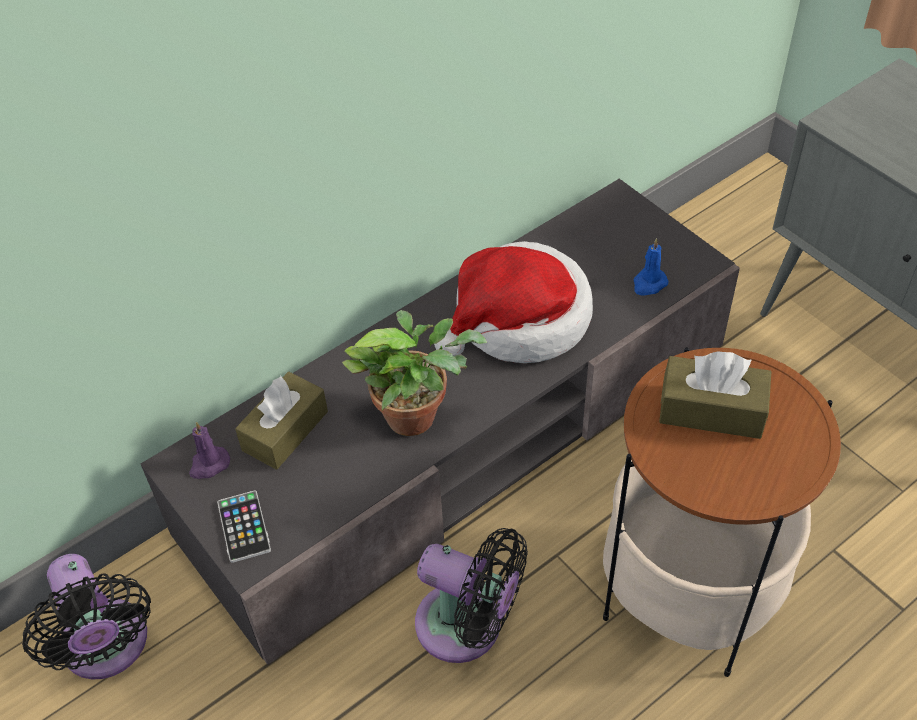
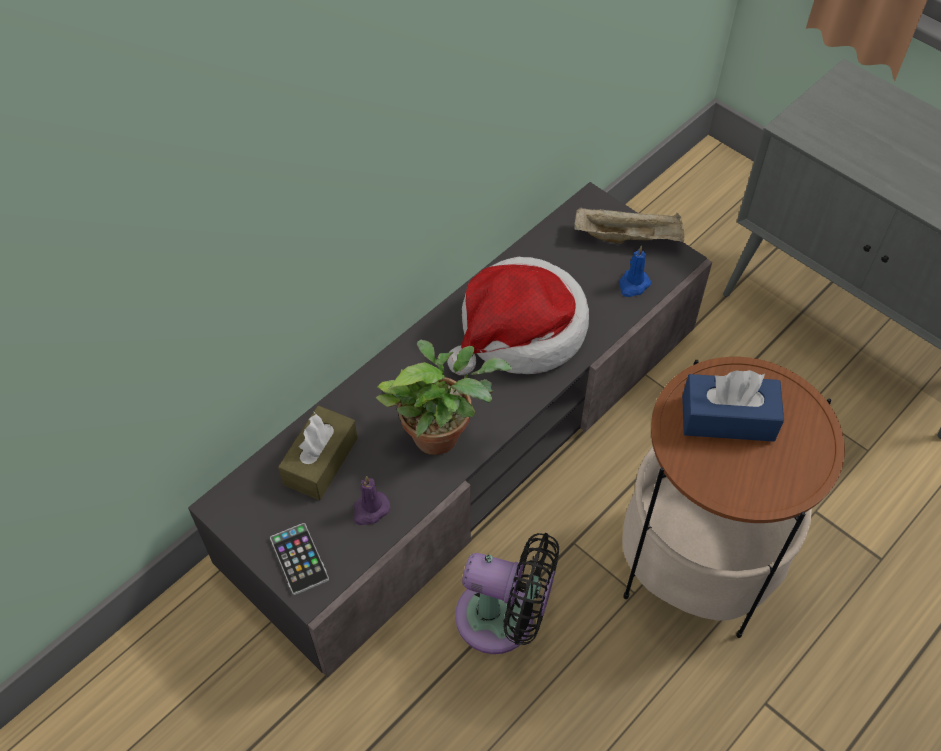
camera: 10 degrees left, 5 degrees up
black fan [22,554,151,680] -> none
purple candle [189,422,230,479] -> purple candle moved to [354,476,390,525]
brown tissue box [659,351,771,439] -> blue tissue box [682,370,784,442]
none -> beige tray [574,207,685,244]

